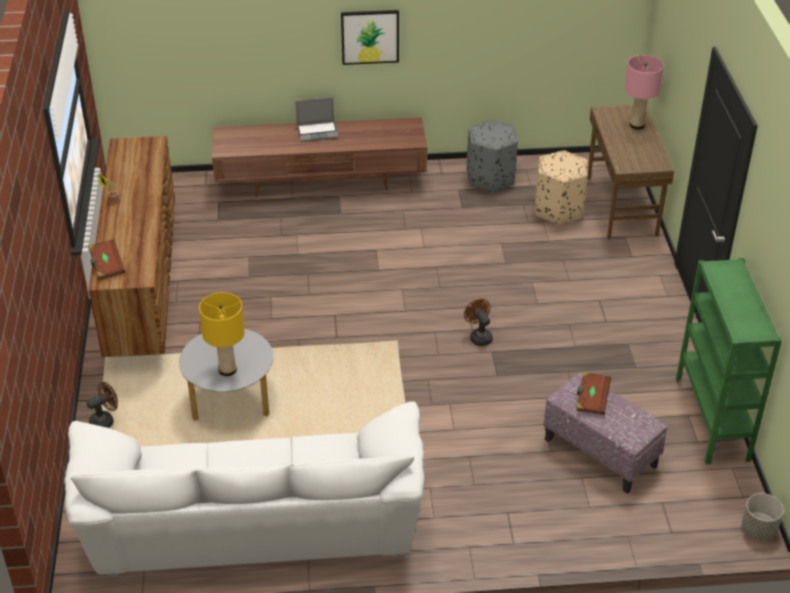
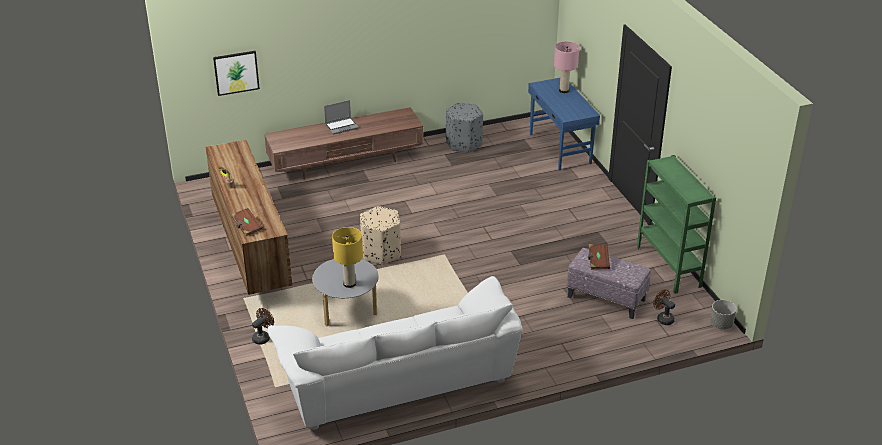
camera: 15 degrees left, 5 degrees down
picture [341,10,399,65] -> picture moved to [213,51,260,96]
brown fan [464,299,493,346] -> brown fan moved to [653,289,675,325]
beige ottoman [535,150,588,225] -> beige ottoman moved to [360,206,401,265]
brown console table [587,105,674,239] -> blue console table [528,78,600,171]

